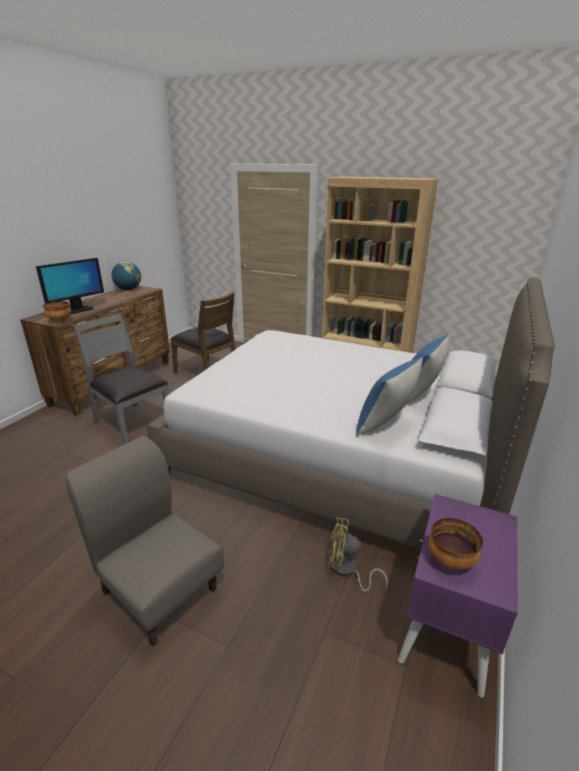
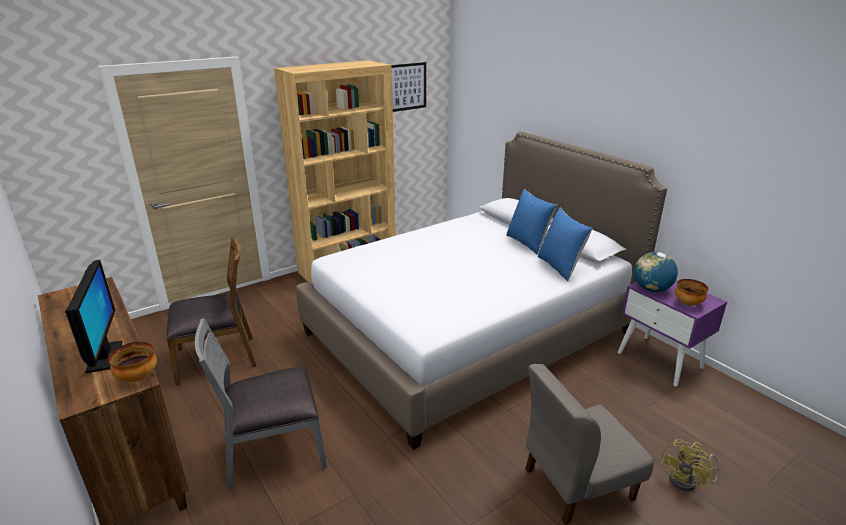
camera: 60 degrees left, 0 degrees up
globe [112,261,141,290] -> globe moved to [634,252,678,292]
yellow fan [330,517,388,592] -> yellow fan moved to [661,439,719,491]
none -> picture [392,62,426,112]

